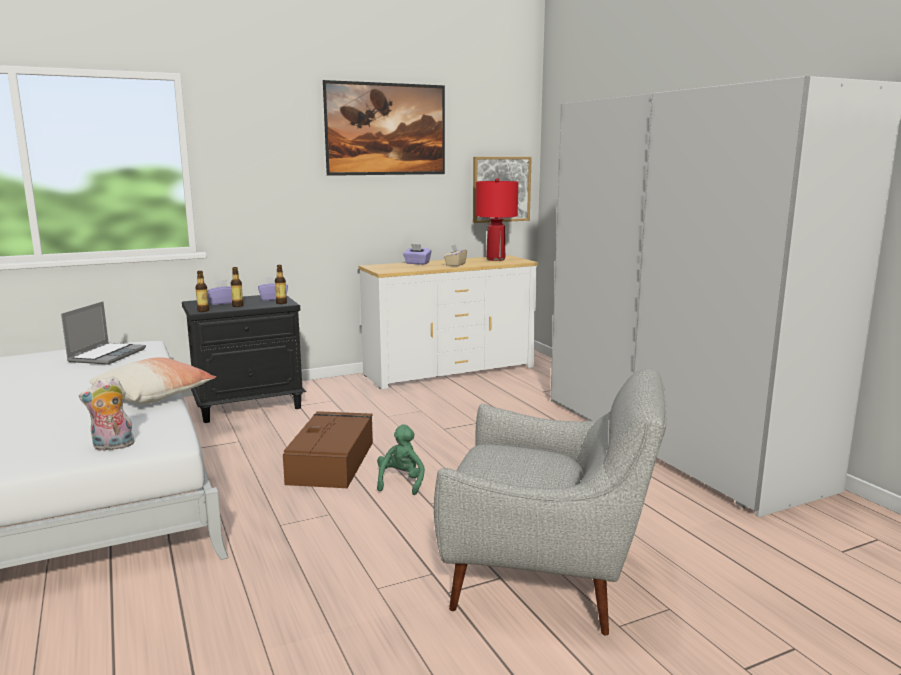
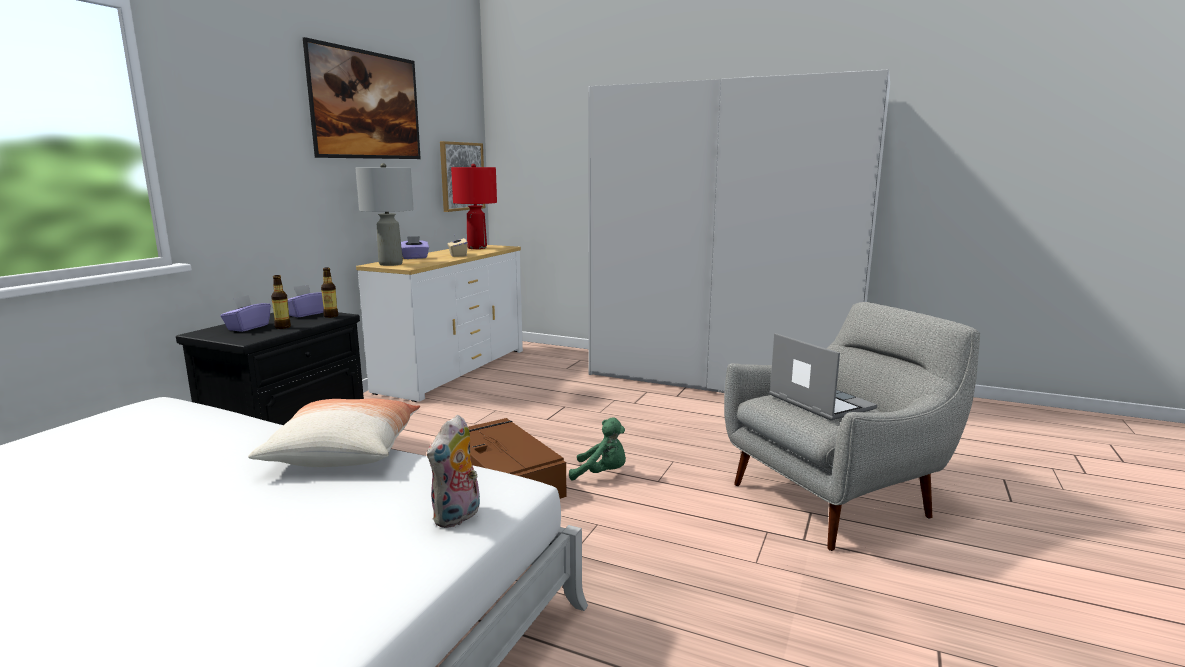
camera: 40 degrees left, 0 degrees up
laptop [61,301,146,365] -> laptop moved to [769,333,877,421]
bottle [195,271,209,312] -> none
green plush toy [377,424,425,495] -> green plush toy turned 135 degrees clockwise [569,418,626,481]
none -> grey table lamp [356,163,414,266]

